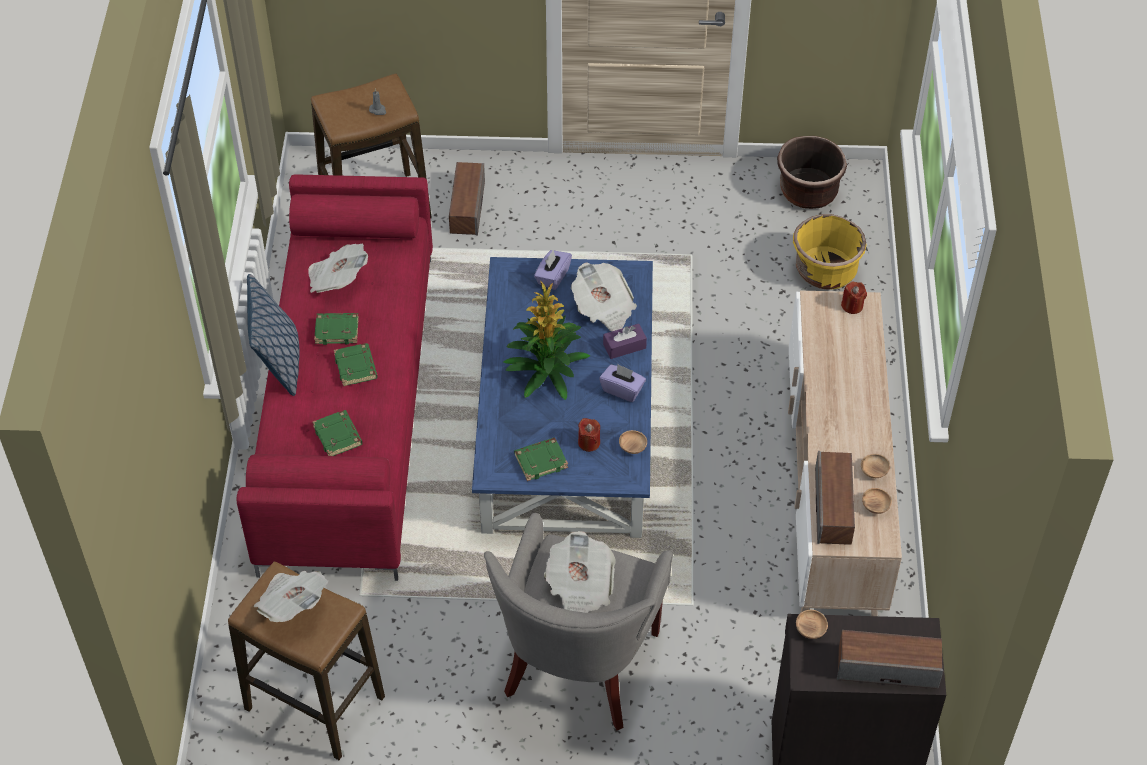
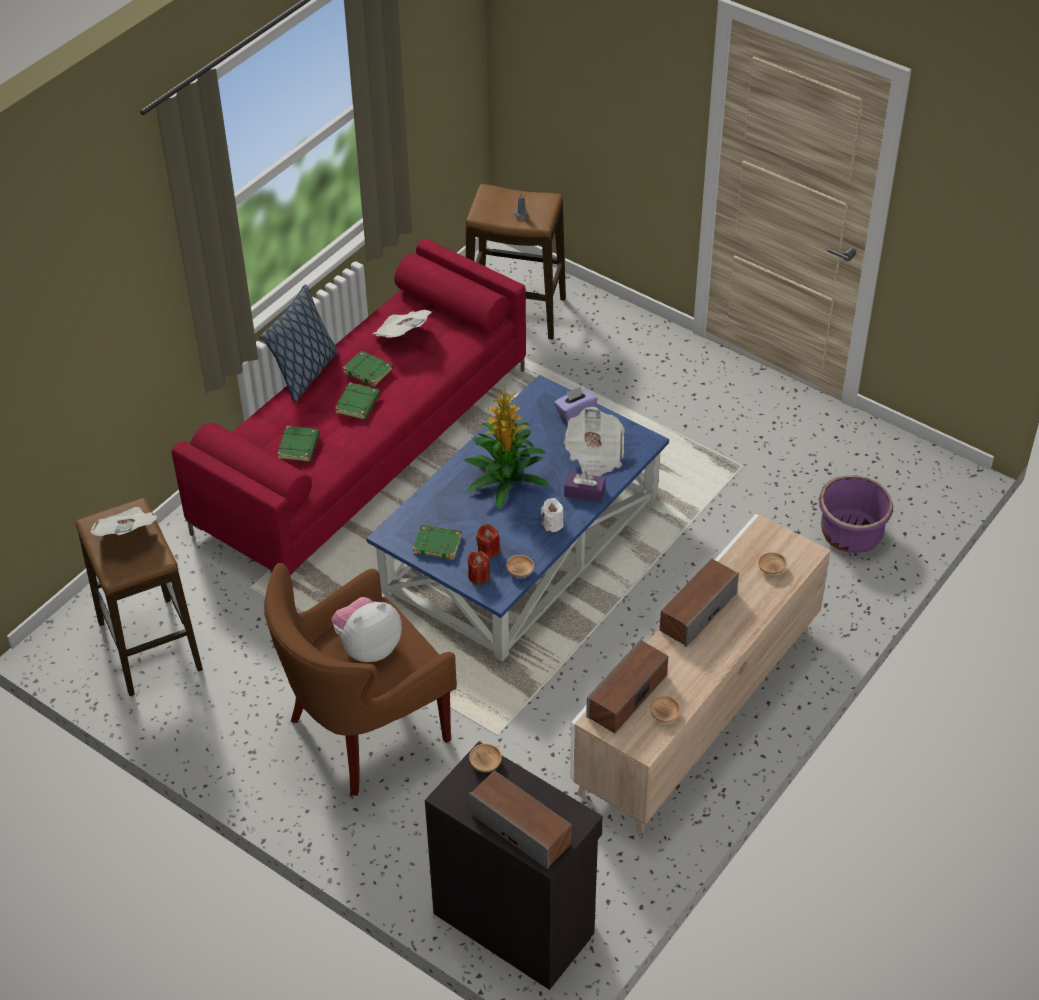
camera: 35 degrees right, 5 degrees down
speaker [449,162,485,236] -> speaker moved to [660,558,739,647]
grey armchair [484,513,673,730] -> brown armchair [264,563,457,796]
newspaper [544,531,616,613] -> plush toy [332,597,402,662]
purple tissue box [599,364,646,402] -> white candle [541,498,564,532]
brown planter [777,136,847,209] -> none
yellow planter [793,214,867,290] -> purple planter [819,475,893,553]
red candle [841,281,867,314] -> red candle moved to [467,551,490,584]
brown bowl [861,454,890,478] -> brown bowl moved to [758,552,787,574]

